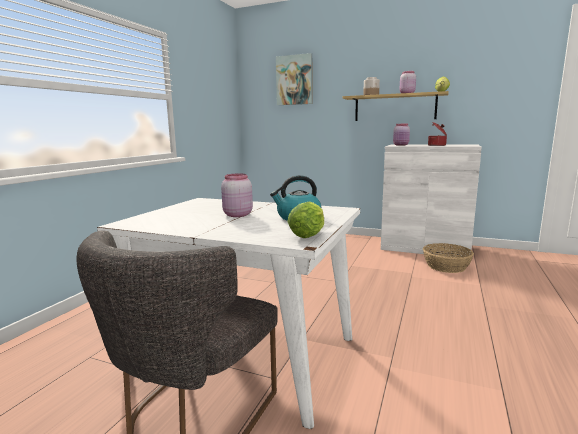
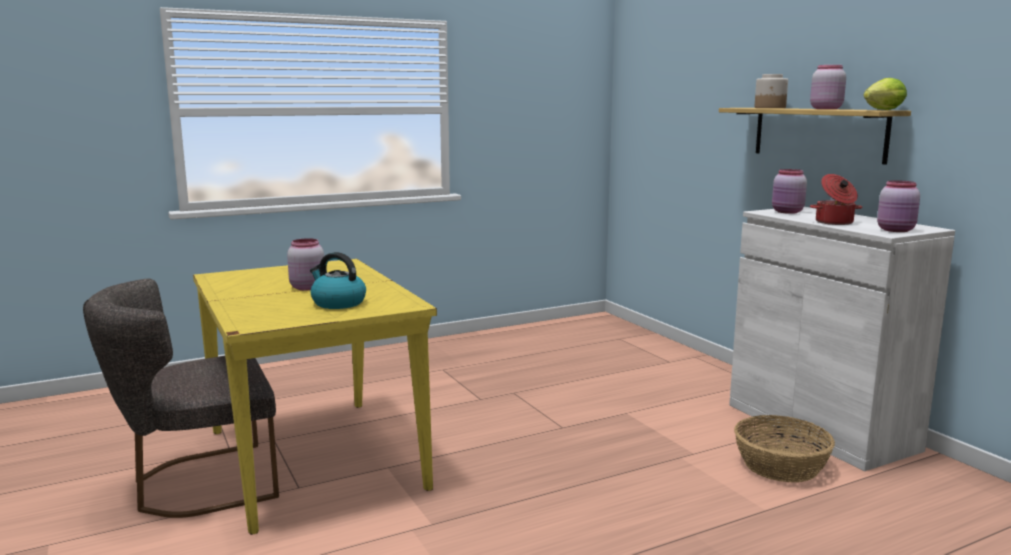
camera: 40 degrees right, 0 degrees up
white dining table [97,198,360,429] -> yellow dining table [193,259,437,535]
picture [276,53,312,105] -> none
lettuce [287,201,324,238] -> none
none -> pink jar [877,180,920,232]

